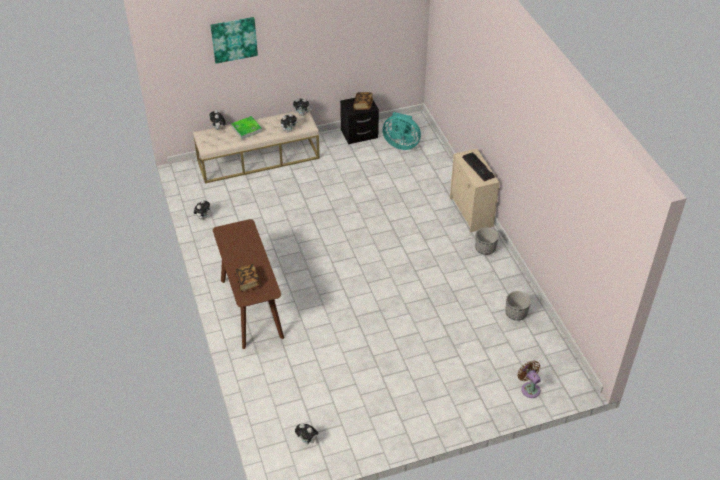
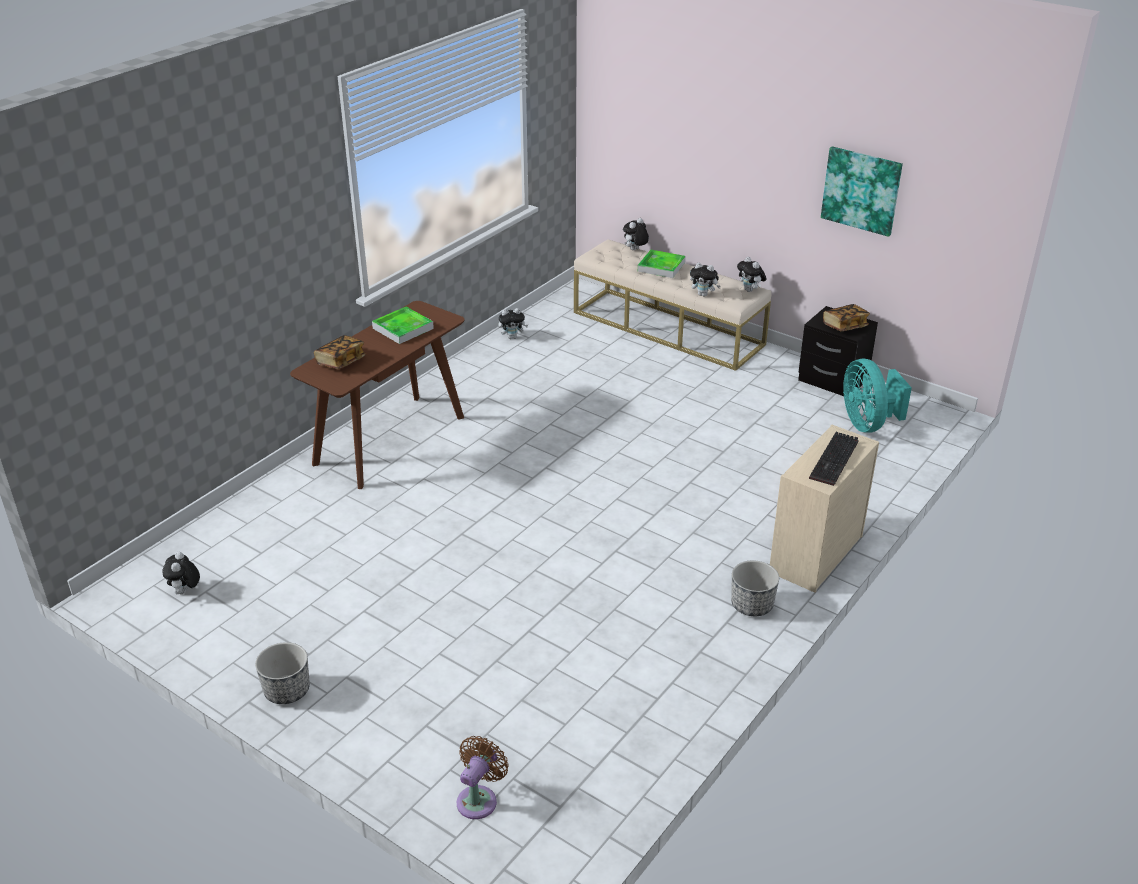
camera: 55 degrees right, 10 degrees down
picture [210,17,258,64] -> picture moved to [821,147,903,237]
planter [505,291,531,321] -> planter moved to [255,642,310,704]
none -> tray [372,307,434,344]

